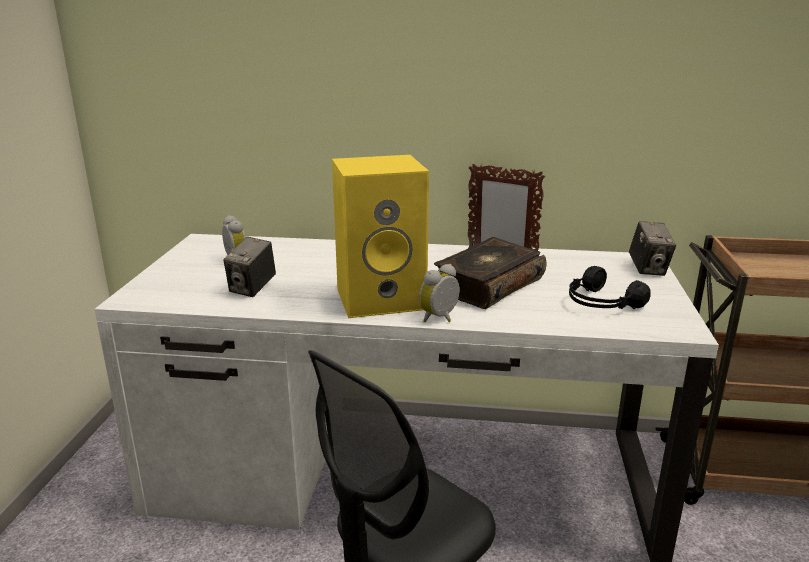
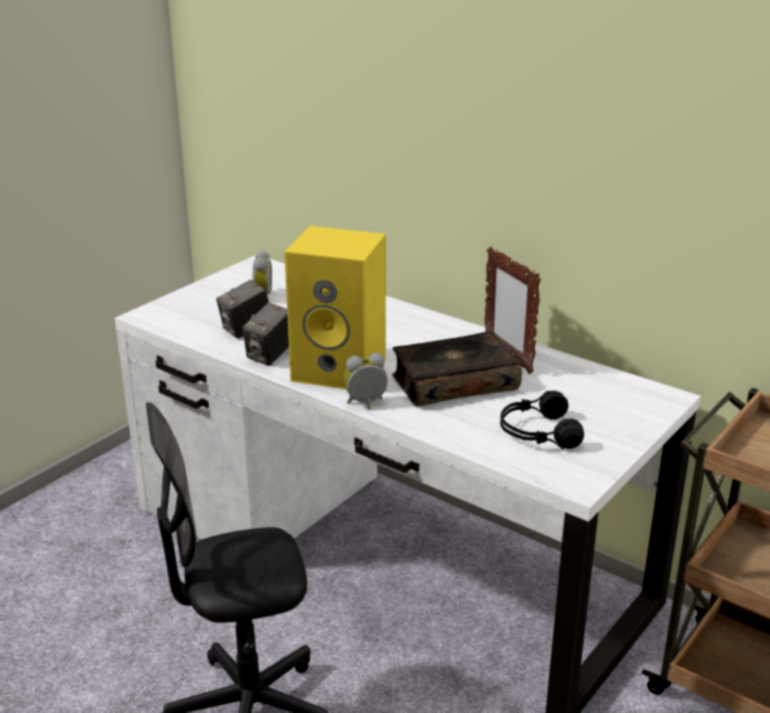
camera: 30 degrees right, 5 degrees up
camera [629,221,676,276] -> camera moved to [242,303,289,366]

